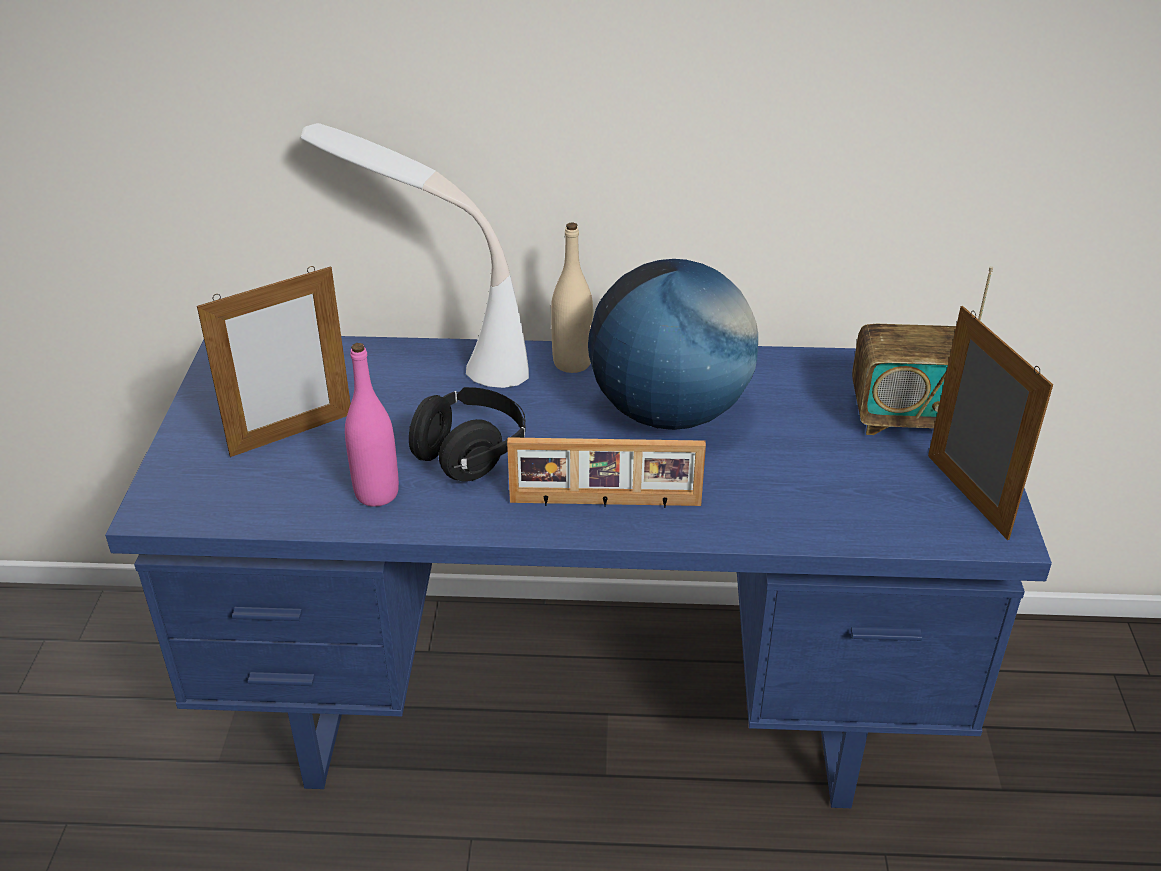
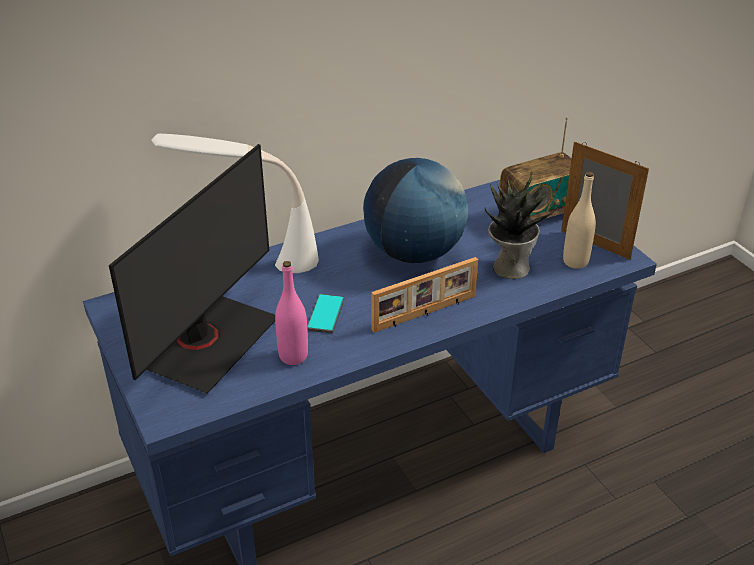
camera: 30 degrees left, 0 degrees up
picture frame [197,266,351,457] -> monitor [109,144,275,394]
black headphones [409,387,526,482] -> phone [307,294,344,334]
beige bottle [551,222,593,373] -> beige bottle moved to [563,172,596,269]
none -> potted plant [485,171,558,279]

